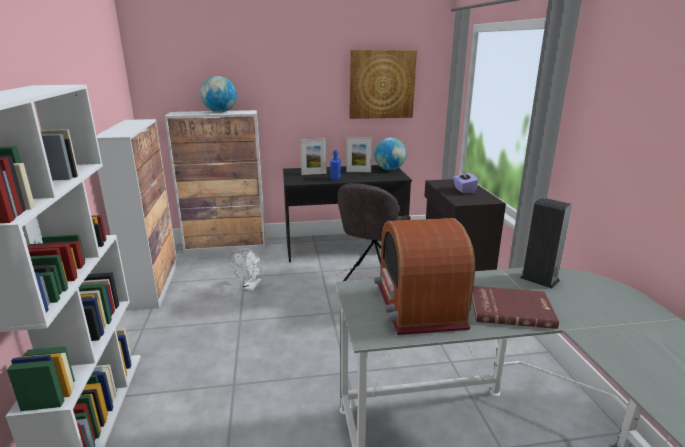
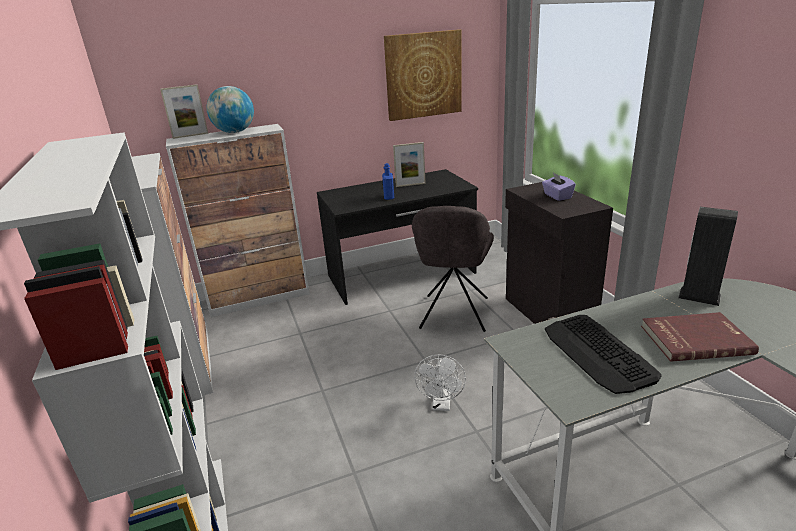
camera: 10 degrees left, 5 degrees up
white fan [231,248,262,291] -> white fan moved to [414,354,466,411]
picture frame [300,139,327,175] -> picture frame moved to [160,84,208,139]
globe [374,138,406,170] -> none
radio [374,218,475,335] -> keyboard [545,315,662,394]

